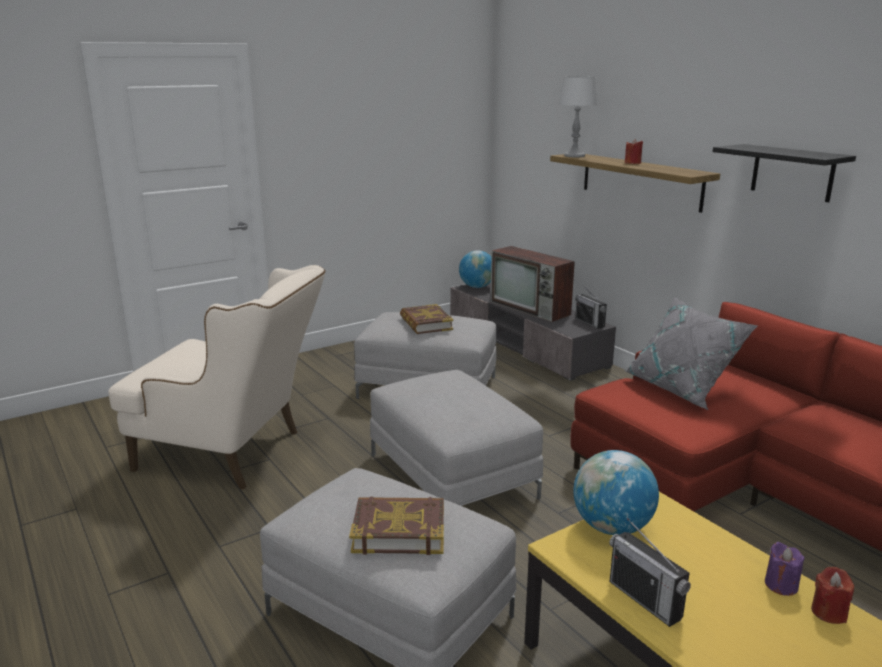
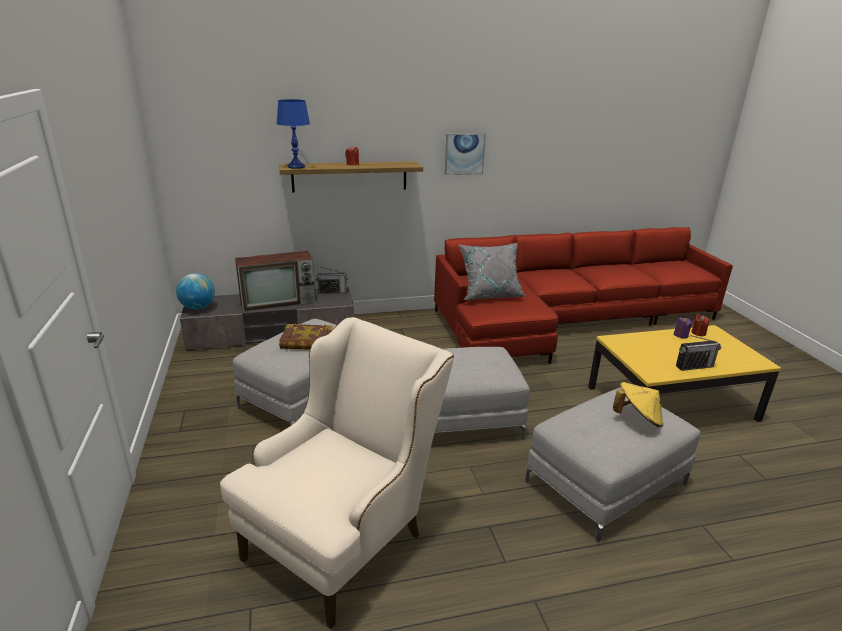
camera: 70 degrees left, 5 degrees up
book [349,496,444,555] -> yellow hat [613,382,663,427]
grey table lamp [559,77,598,157] -> blue table lamp [277,99,310,169]
globe [573,450,659,535] -> none
black shelf [713,144,856,202] -> picture [445,133,486,175]

